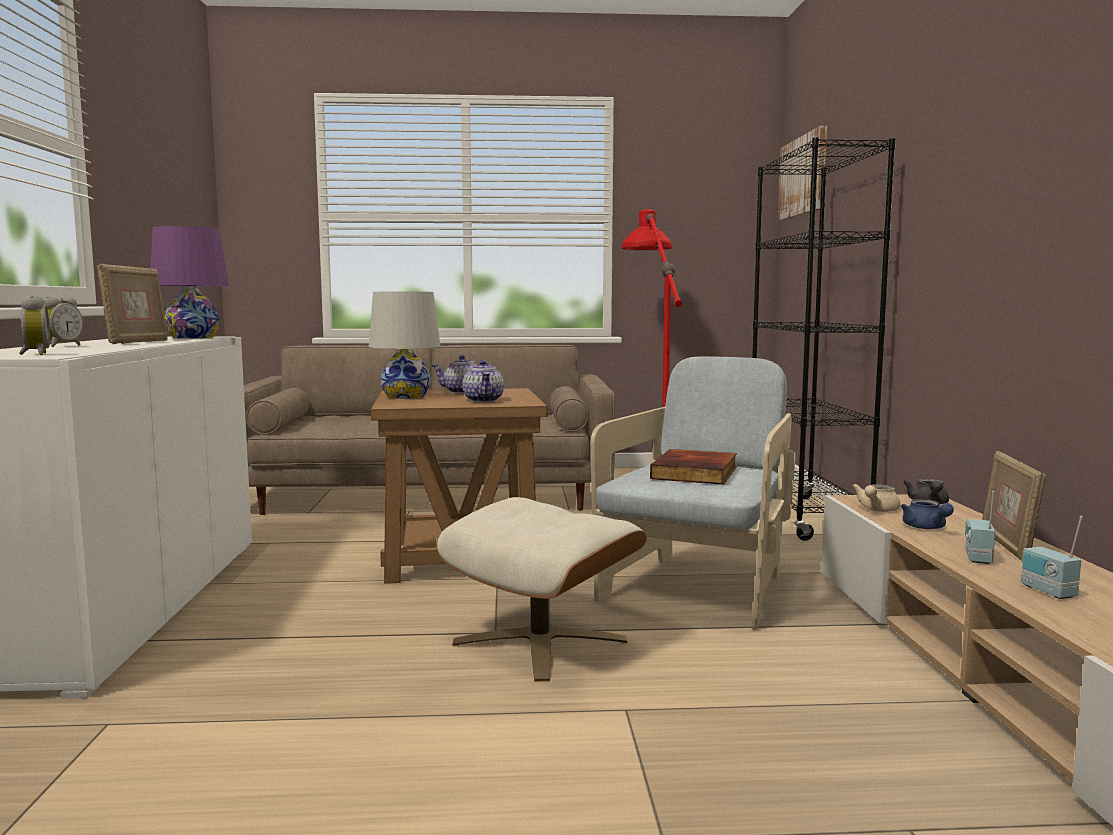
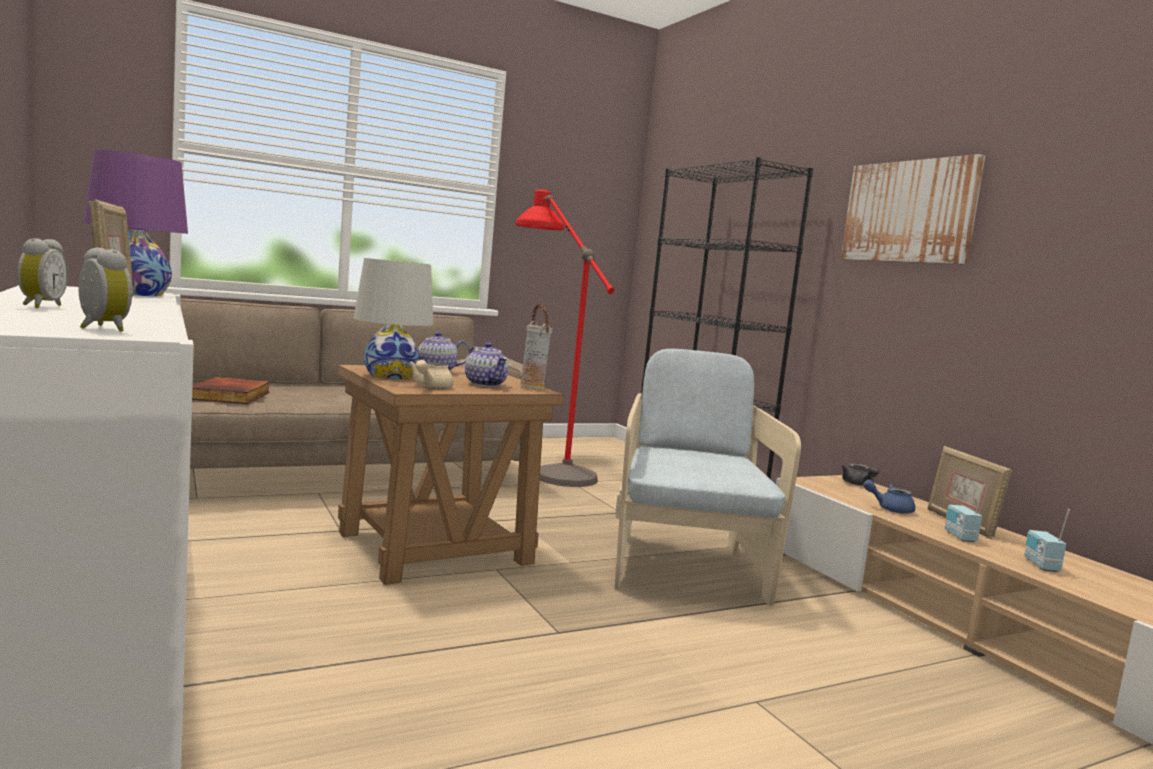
camera: 25 degrees left, 0 degrees up
beige ottoman [436,497,647,682] -> none
book [650,449,737,485] -> book moved to [192,377,270,404]
picture [778,126,827,220] -> picture moved to [841,154,985,264]
beige teapot [852,484,900,512] -> beige teapot moved to [408,360,453,389]
blue teapot [901,499,954,529] -> blue teapot turned 135 degrees clockwise [863,480,915,514]
radio [1021,516,1083,599] -> radio turned 45 degrees clockwise [1024,509,1070,572]
none -> vase [520,304,552,389]

